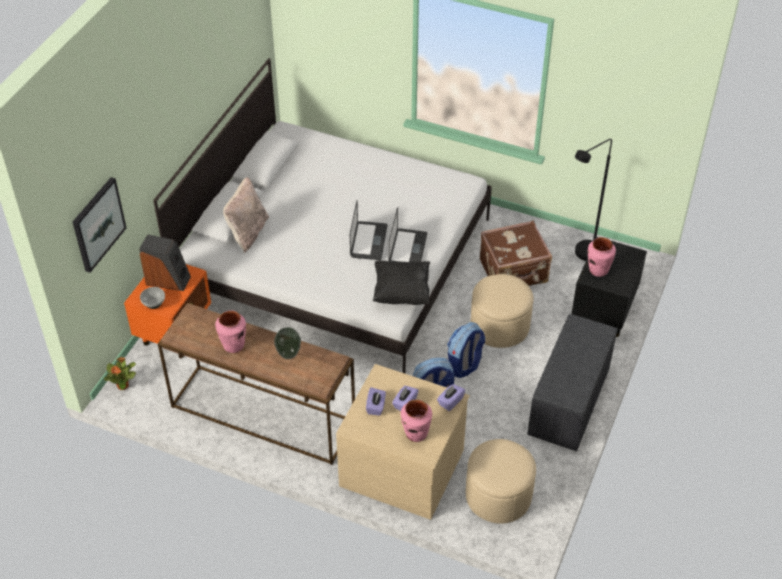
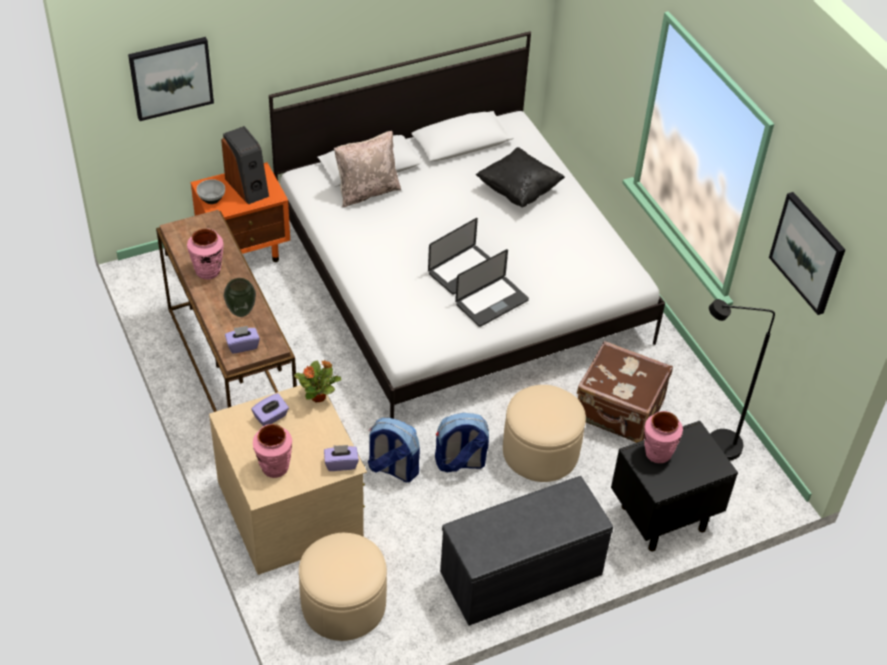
camera: 40 degrees right, 0 degrees up
potted plant [104,357,136,390] -> potted plant moved to [294,360,341,402]
black pillow [373,261,430,305] -> black pillow moved to [476,147,565,208]
purple tissue box [392,386,419,411] -> purple tissue box moved to [225,326,260,354]
none -> picture [769,192,846,315]

